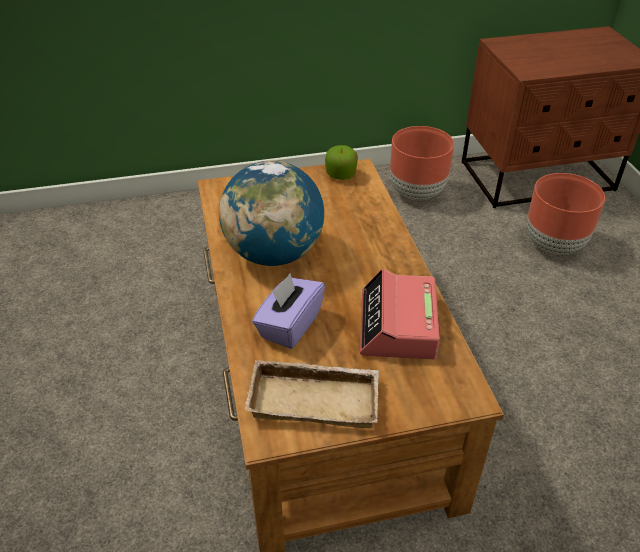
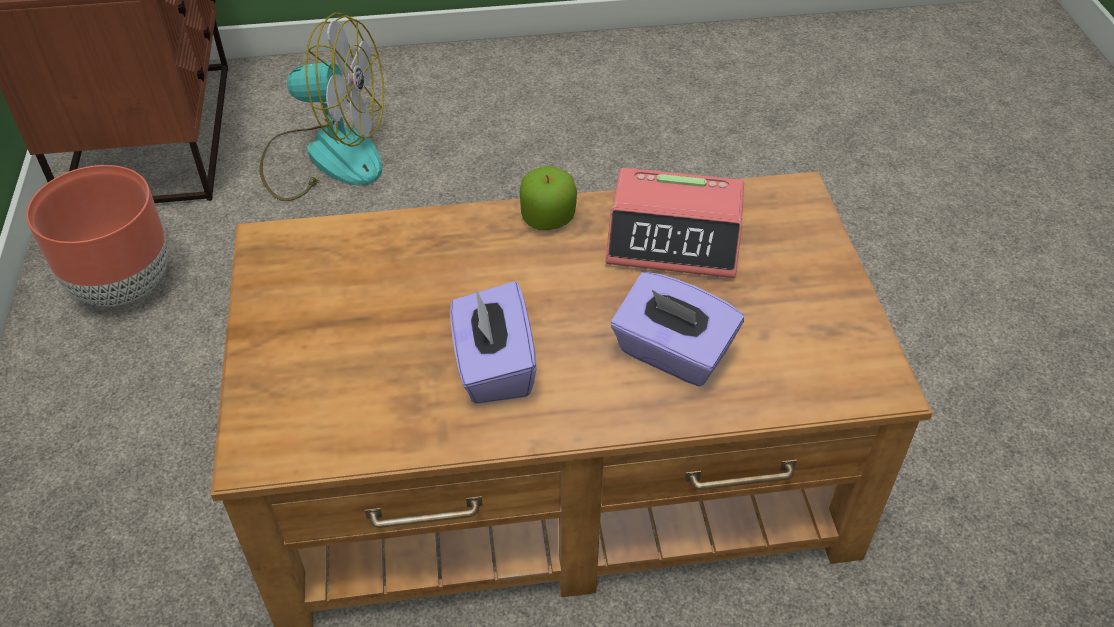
camera: 85 degrees left, 5 degrees up
globe [219,160,324,266] -> purple tissue box [450,281,536,404]
beige tray [245,360,379,428] -> none
apple [325,145,358,180] -> apple moved to [520,166,577,230]
brown planter [527,173,605,255] -> fan [260,13,384,201]

